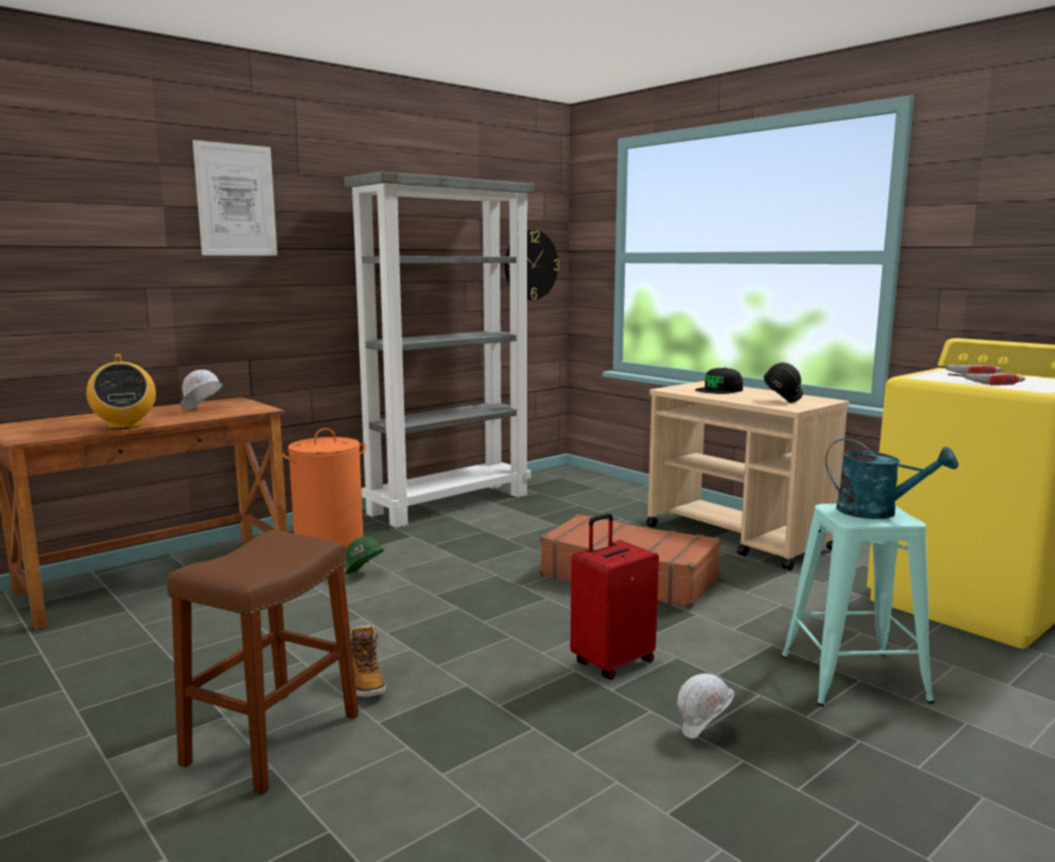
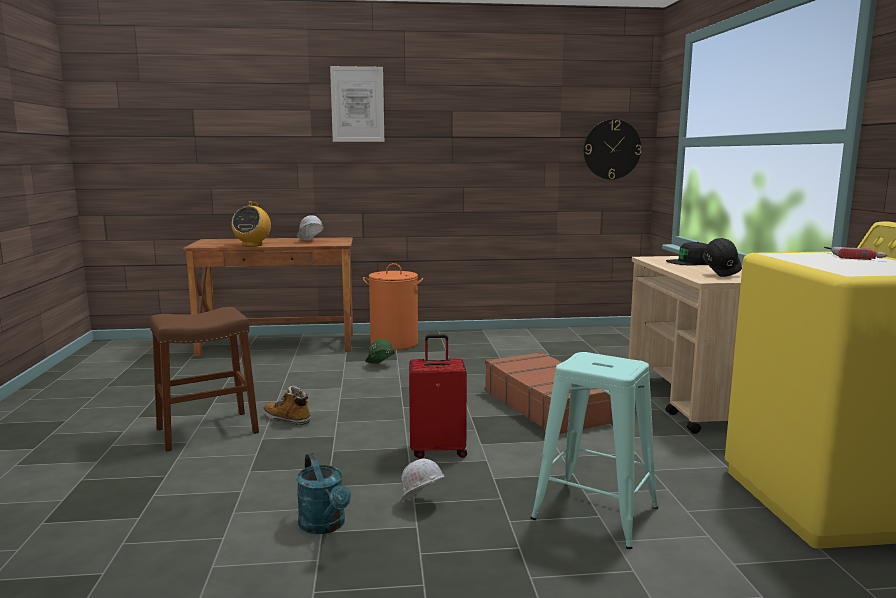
camera: 35 degrees right, 0 degrees up
grey bookcase [344,171,534,528] -> none
boot [350,625,386,697] -> boot turned 105 degrees clockwise [263,385,311,425]
turquoise watering can [825,438,959,519] -> turquoise watering can moved to [296,453,351,534]
power drill [948,373,1025,385] -> none

